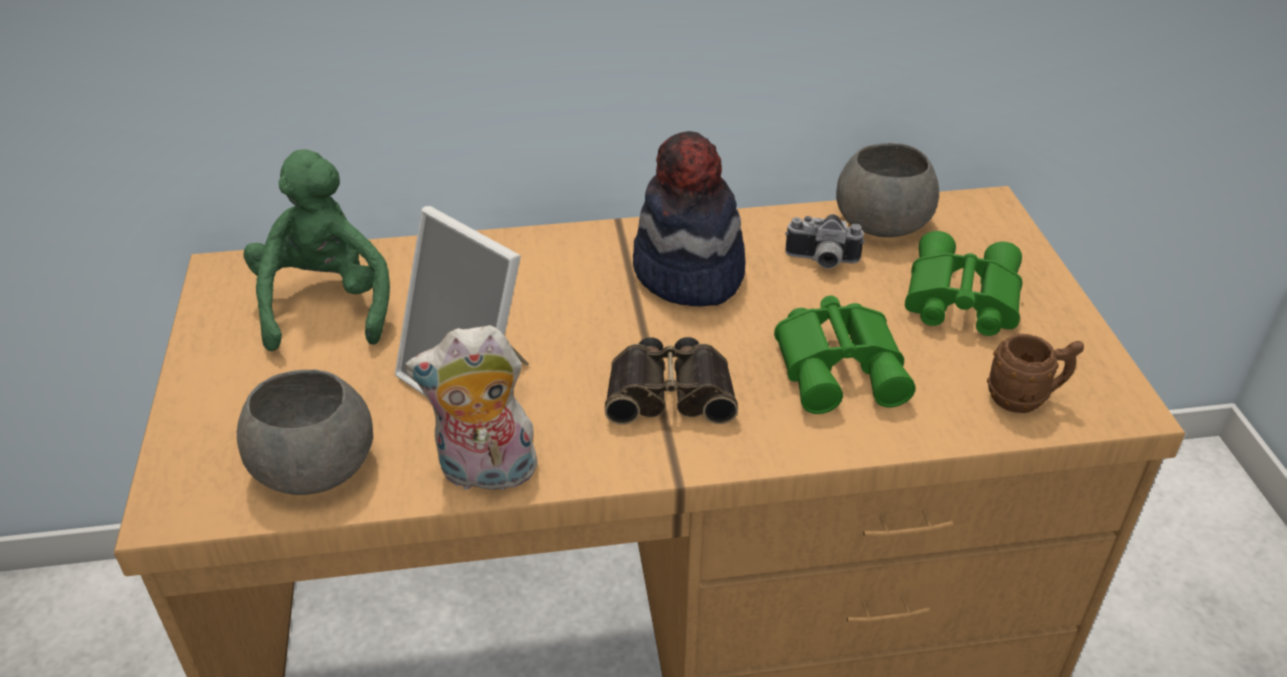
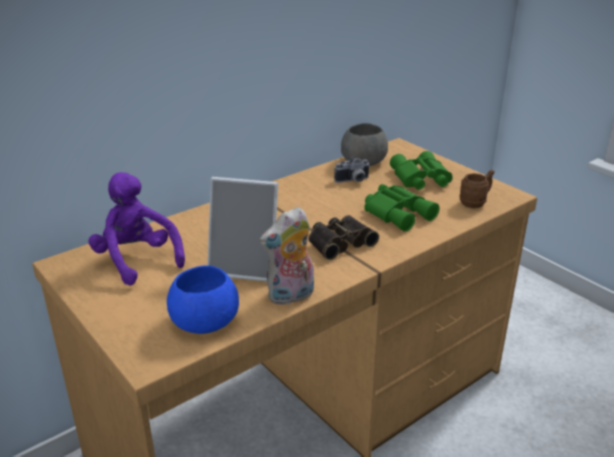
camera: 30 degrees left, 10 degrees down
grey bowl [237,369,373,495] -> blue bowl [167,265,239,334]
green plush toy [243,150,390,351] -> purple plush toy [88,172,185,285]
hat [633,131,746,306] -> none

